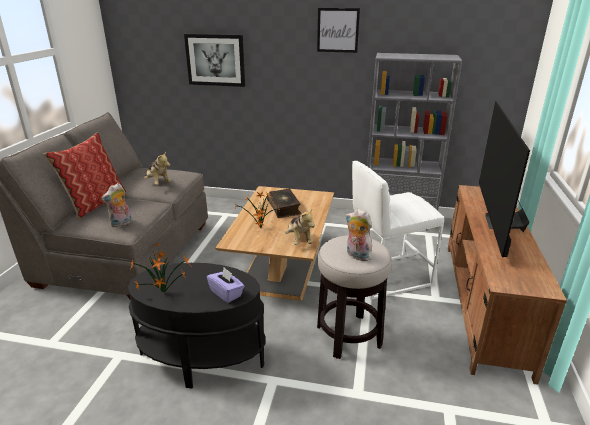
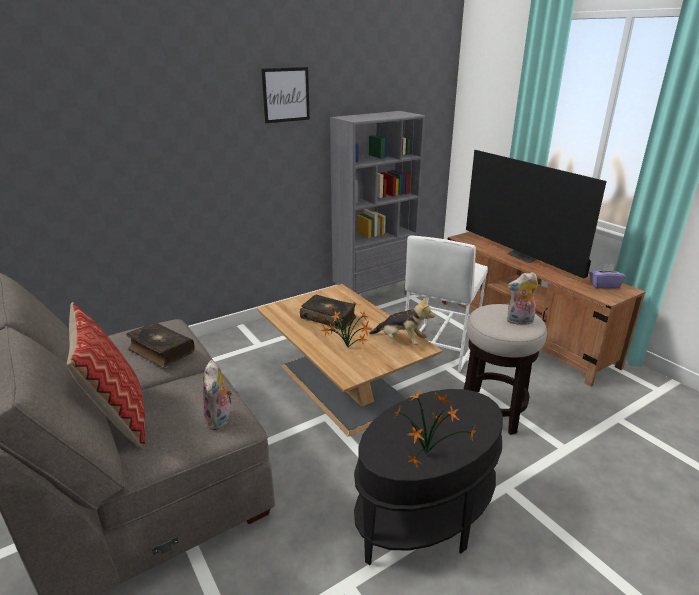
camera: 45 degrees left, 0 degrees up
plush toy [144,151,171,185] -> book [126,322,195,368]
picture [184,34,245,87] -> none
purple tissue box [207,268,244,303] -> purple tissue box moved to [589,264,626,289]

